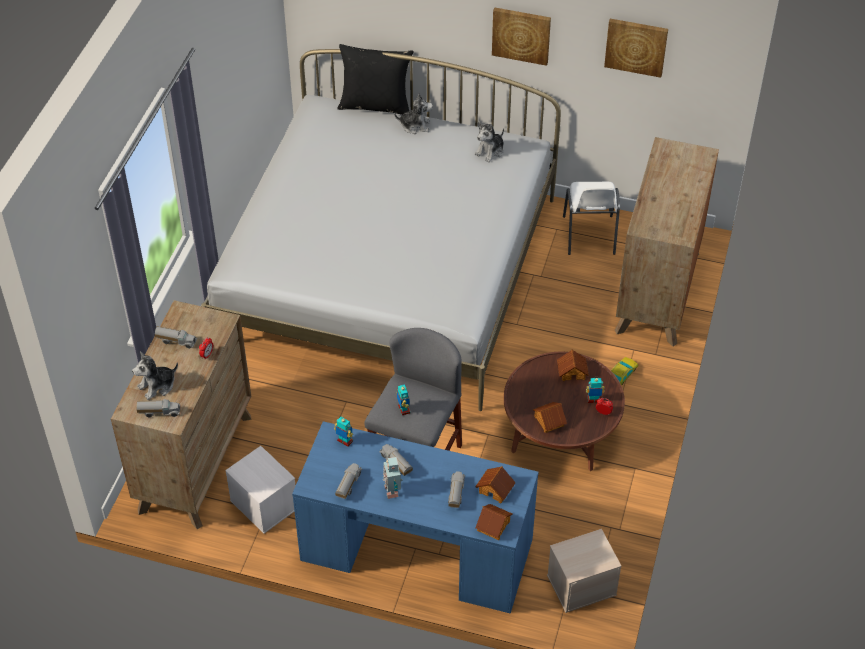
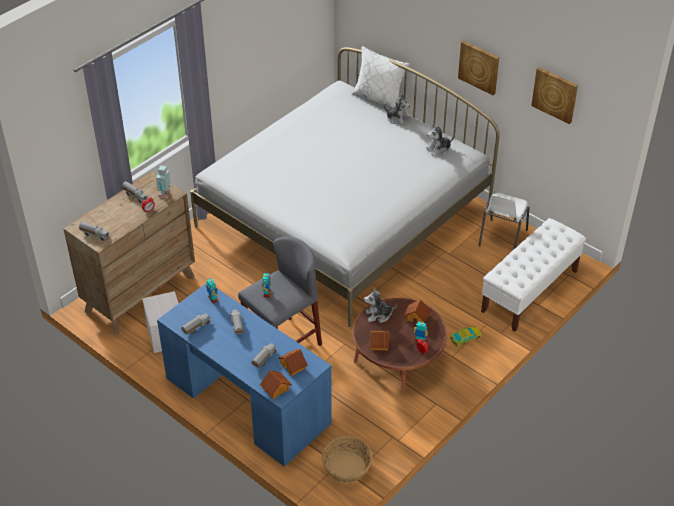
camera: 25 degrees right, 5 degrees down
plush toy [132,351,178,400] -> plush toy moved to [364,287,397,323]
black pillow [337,44,413,115] -> white pillow [351,46,410,108]
toy robot [383,457,402,499] -> toy robot moved to [156,165,171,198]
beige storage box [547,529,622,613] -> basket [322,436,373,483]
brown dresser [615,137,719,346] -> white bench [481,218,586,332]

